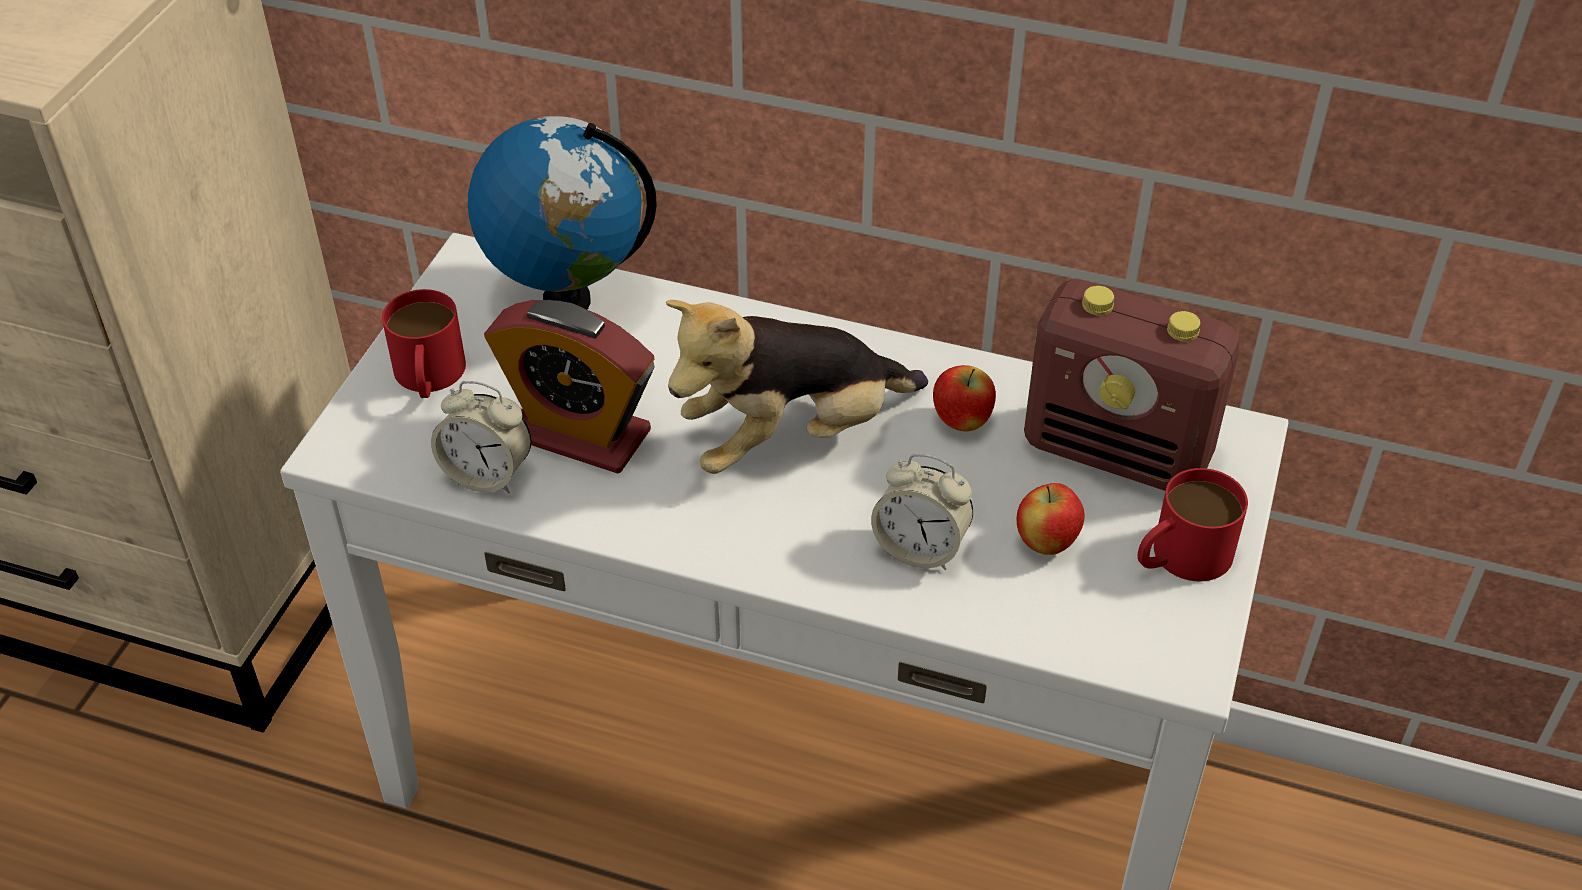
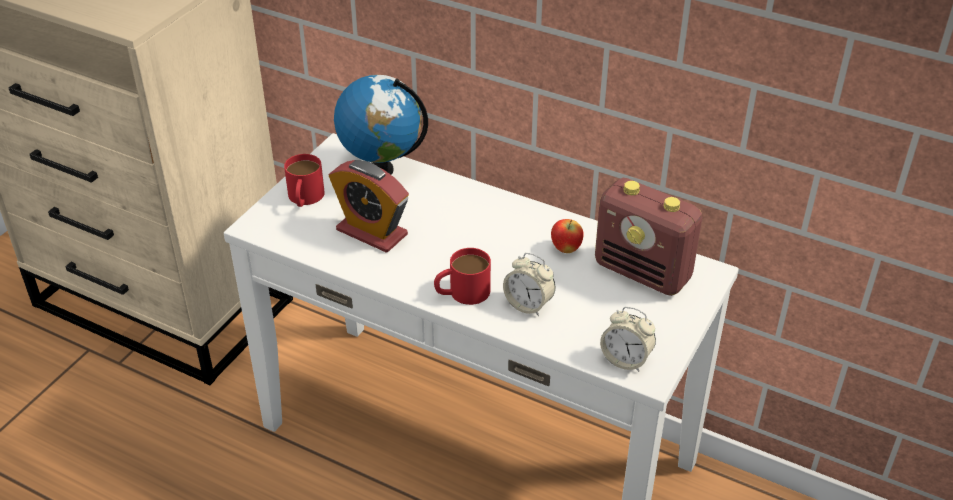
camera: 10 degrees right, 5 degrees down
alarm clock [431,381,531,493] -> alarm clock moved to [600,307,656,372]
plush toy [666,300,928,474] -> none
apple [1017,483,1085,555] -> none
red mug [1137,468,1248,581] -> red mug moved to [434,248,491,305]

